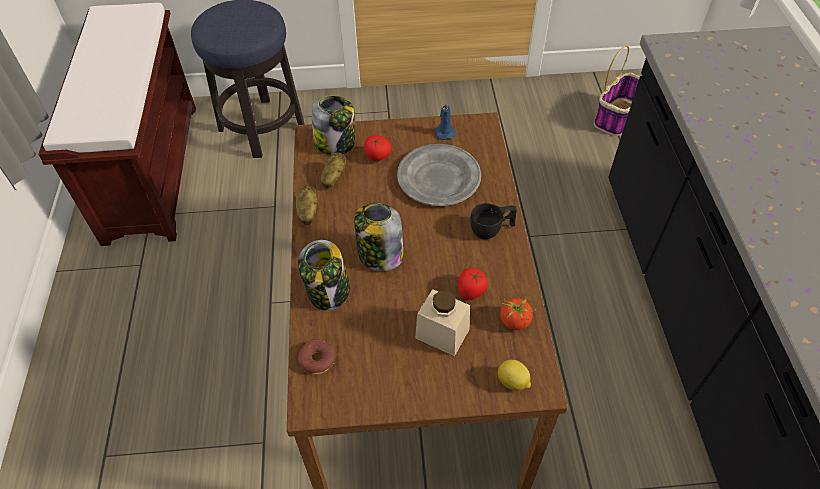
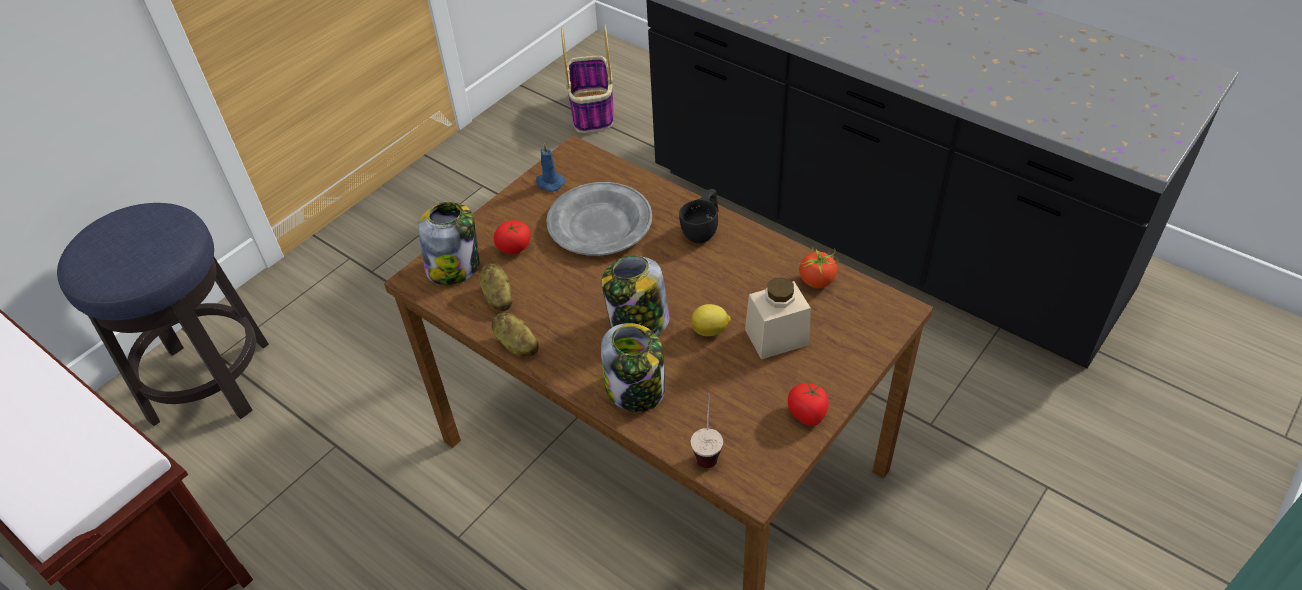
camera: 45 degrees left, 5 degrees down
donut [298,339,335,375] -> cup [691,393,723,468]
tomato [458,268,488,300] -> tomato moved to [788,383,829,426]
lemon [497,360,531,391] -> lemon moved to [691,304,731,336]

